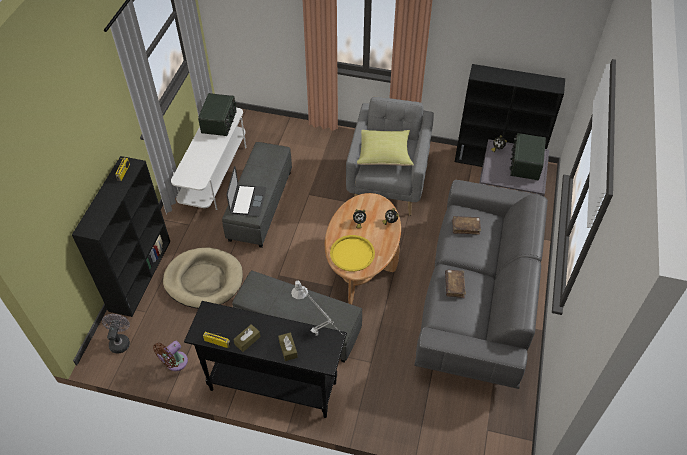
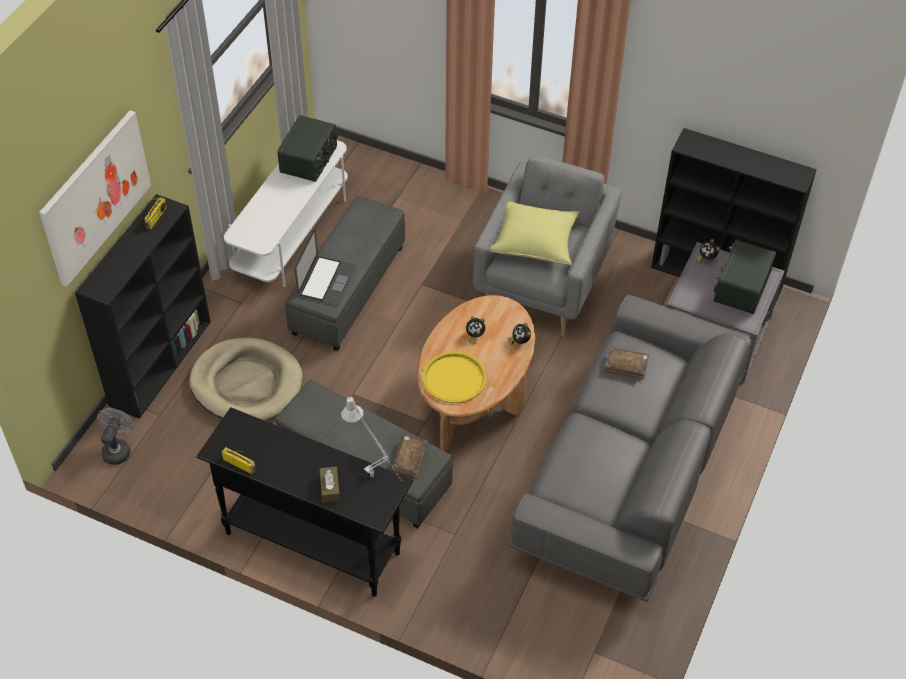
camera: 10 degrees right, 0 degrees up
brown fan [153,341,188,371] -> none
brown tissue box [233,324,261,352] -> none
brown book [445,270,466,298] -> brown book moved to [391,435,428,479]
none -> picture [39,110,151,287]

